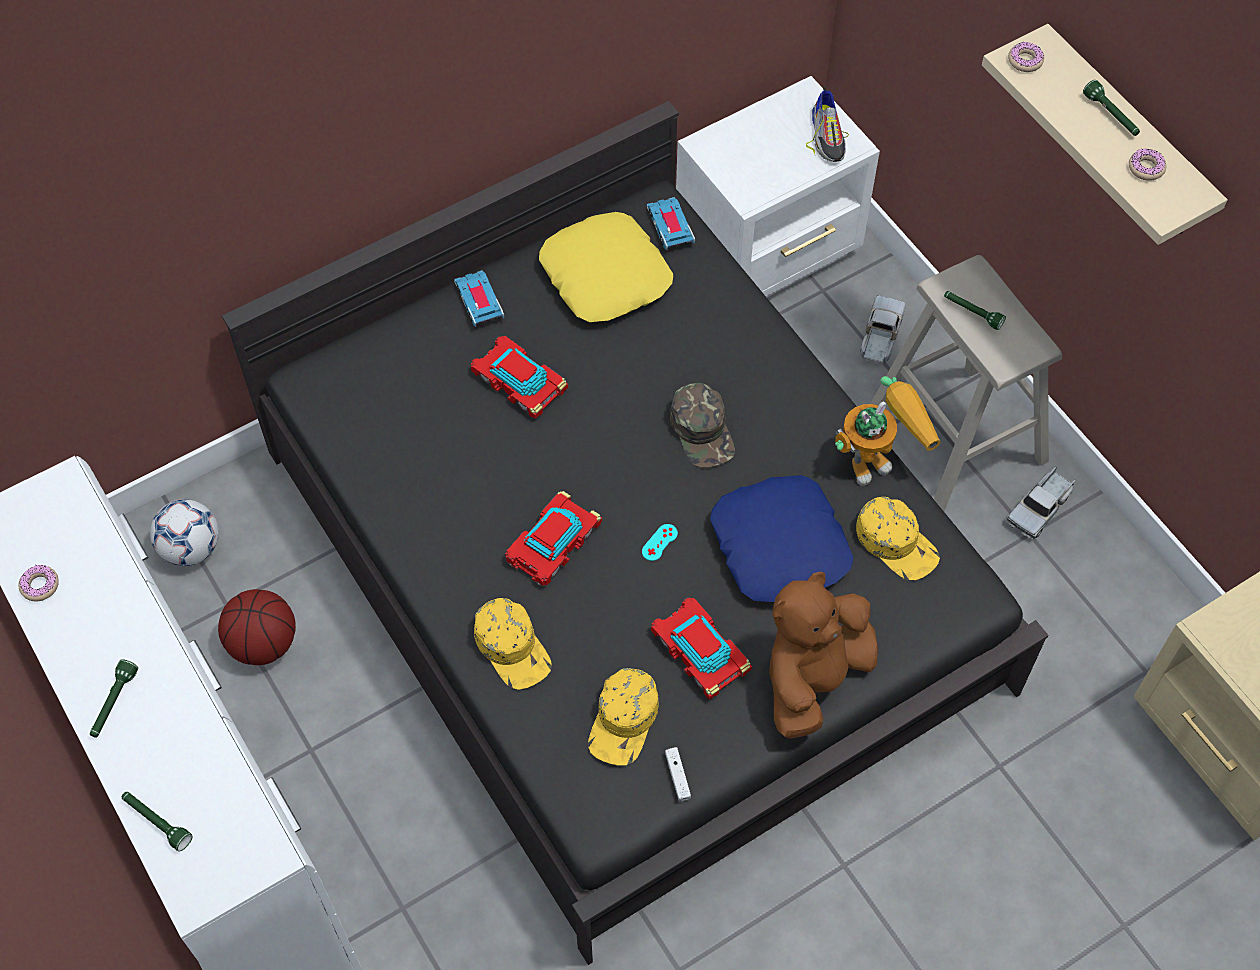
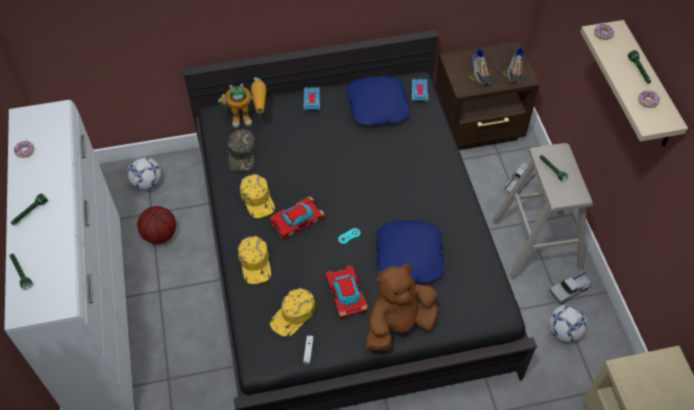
camera: 20 degrees right, 5 degrees down
toy car [471,336,568,419] -> none
yellow pillow [539,212,673,322] -> blue pillow [347,76,410,125]
green cap [670,383,735,468] -> green cap moved to [228,129,256,171]
white nightstand [676,76,880,297] -> brown nightstand [435,42,540,150]
toy robot [835,376,941,486] -> toy robot moved to [218,77,266,128]
yellow cap [856,497,940,580] -> yellow cap moved to [240,174,275,218]
none -> shoe [470,47,492,85]
none -> football [549,305,587,342]

